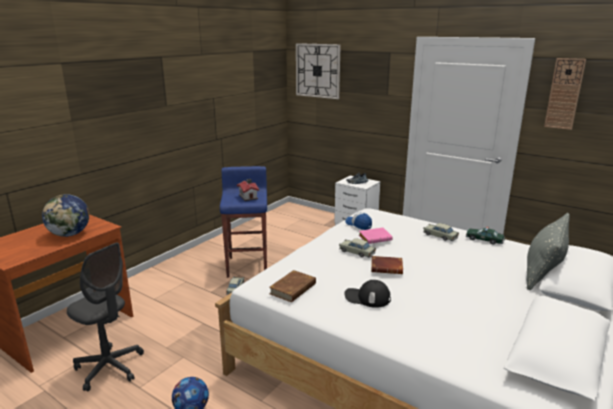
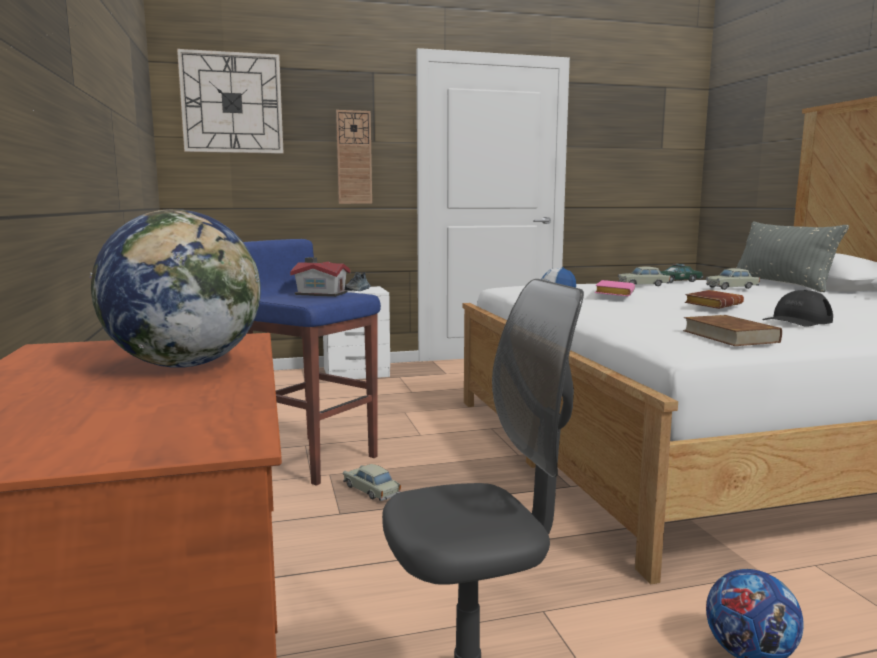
camera: 50 degrees left, 10 degrees down
beige toy car [339,238,376,258] -> beige toy car moved to [706,268,760,290]
wall clock [544,58,586,130] -> wall clock moved to [336,110,372,204]

